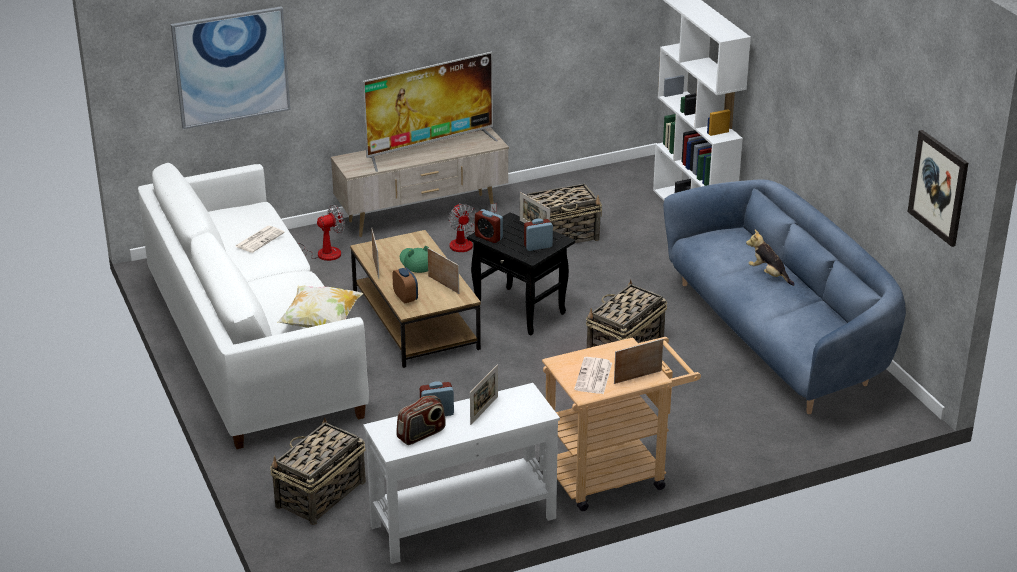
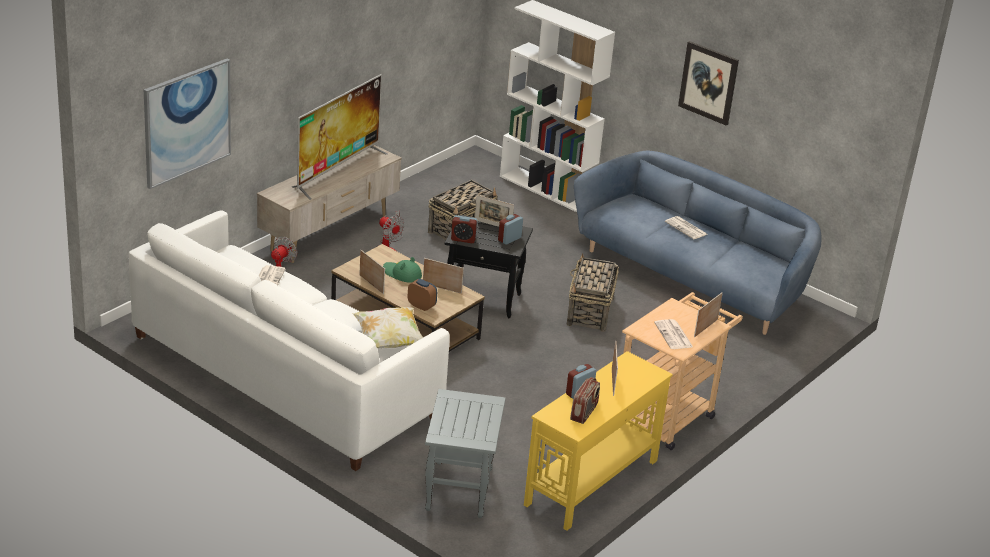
camera: 30 degrees left, 0 degrees up
basket [270,417,366,525] -> grey side table [425,389,506,518]
white console table [363,383,560,564] -> yellow console table [524,351,673,531]
plush toy [746,230,795,286] -> newspaper [665,216,707,239]
picture [908,130,968,247] -> picture moved to [678,41,739,126]

